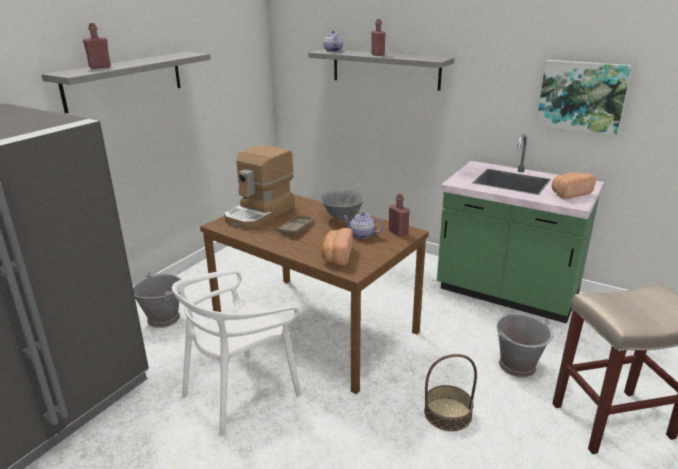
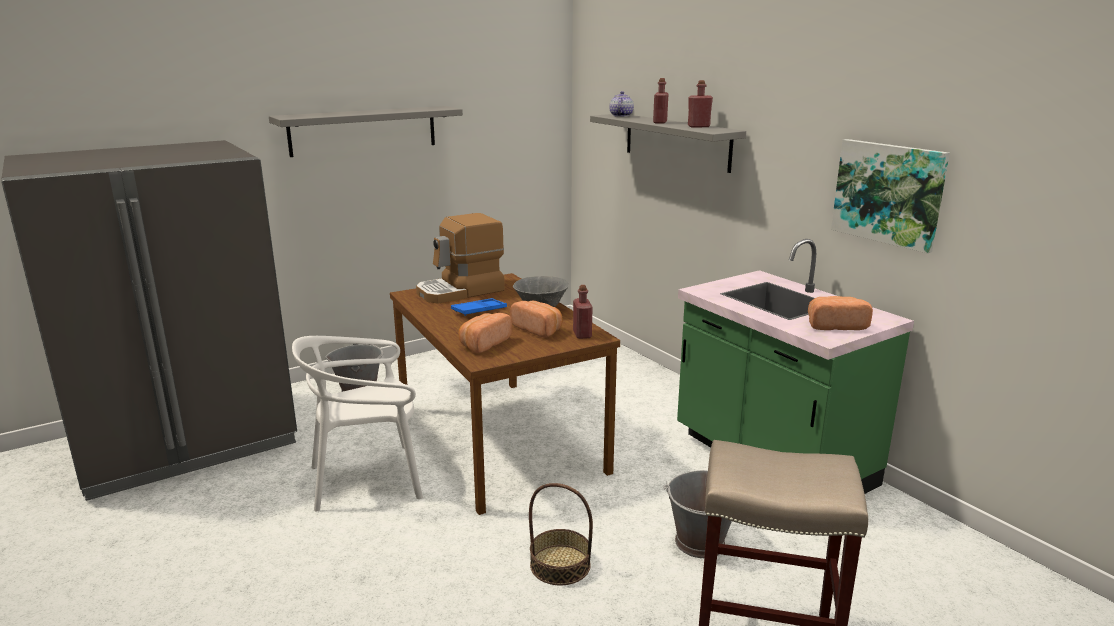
camera: 25 degrees right, 5 degrees down
red bottle [83,23,111,69] -> red bottle moved to [688,80,713,128]
brown tray [278,215,315,235] -> blue tray [451,298,507,316]
teapot [342,212,384,239] -> bread [510,301,562,338]

